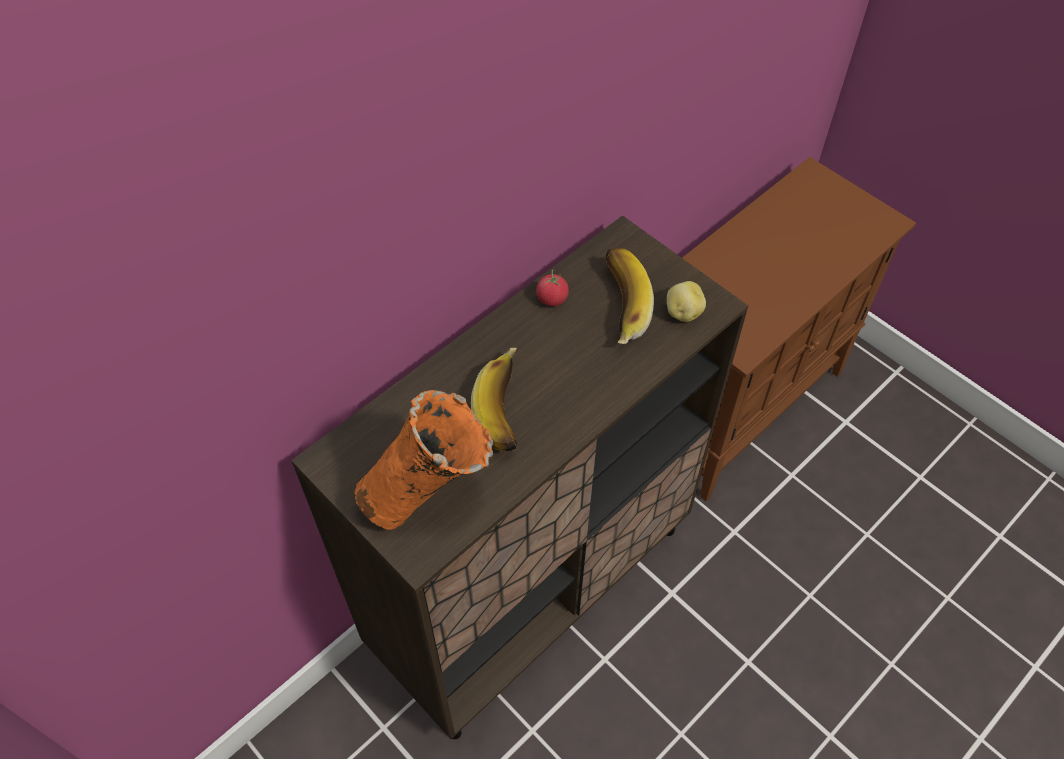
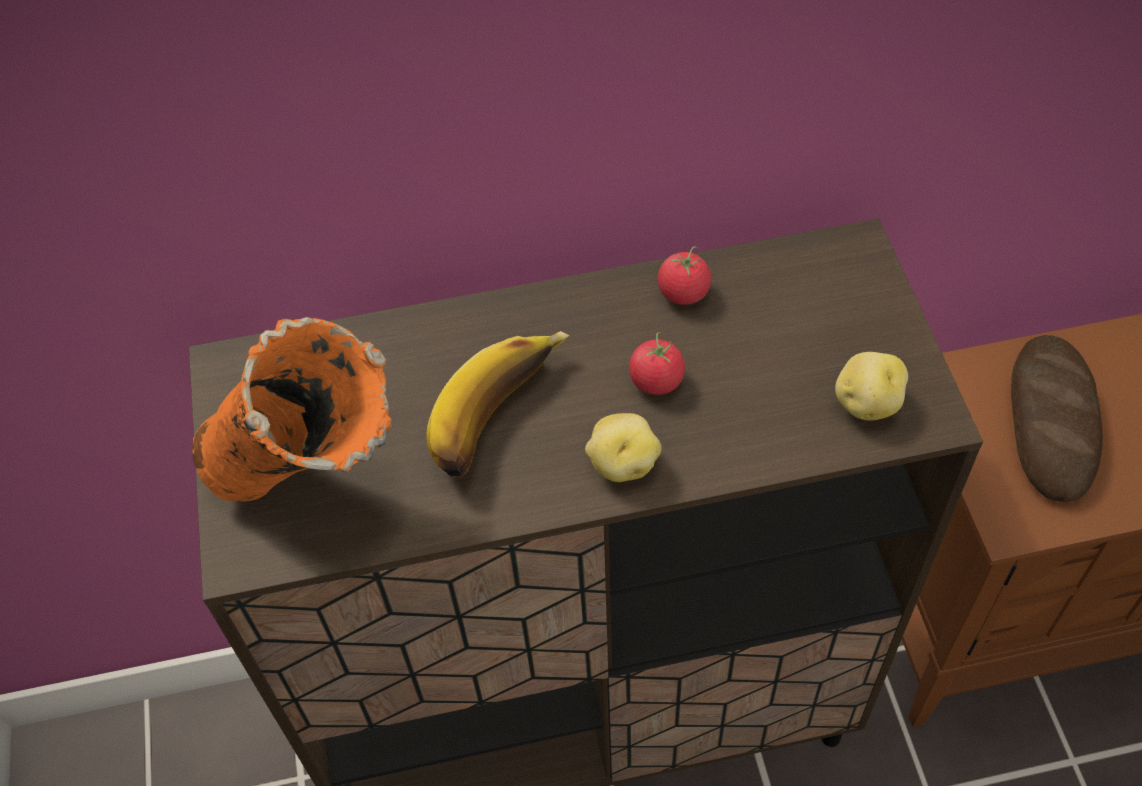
camera: 35 degrees right, 0 degrees up
banana [606,247,654,344] -> none
none -> potato [585,413,662,482]
none -> tomato [629,332,685,395]
none -> bread [1011,335,1103,502]

